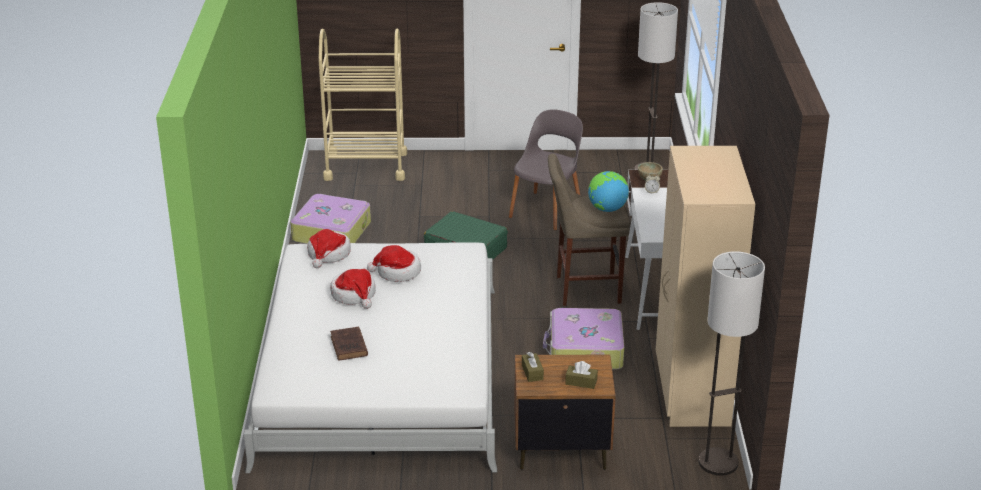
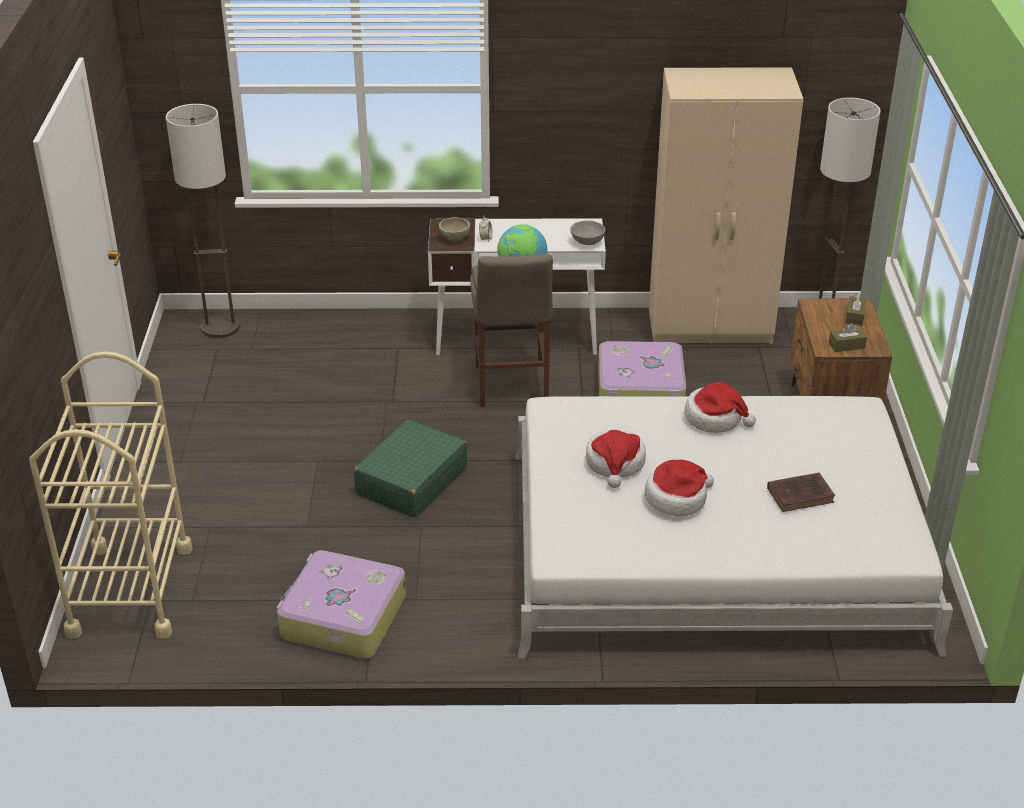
camera: 90 degrees left, 5 degrees up
hat [307,229,351,268] -> hat moved to [684,382,756,433]
grey chair [509,109,583,230] -> none
none -> grey bowl [570,220,606,245]

